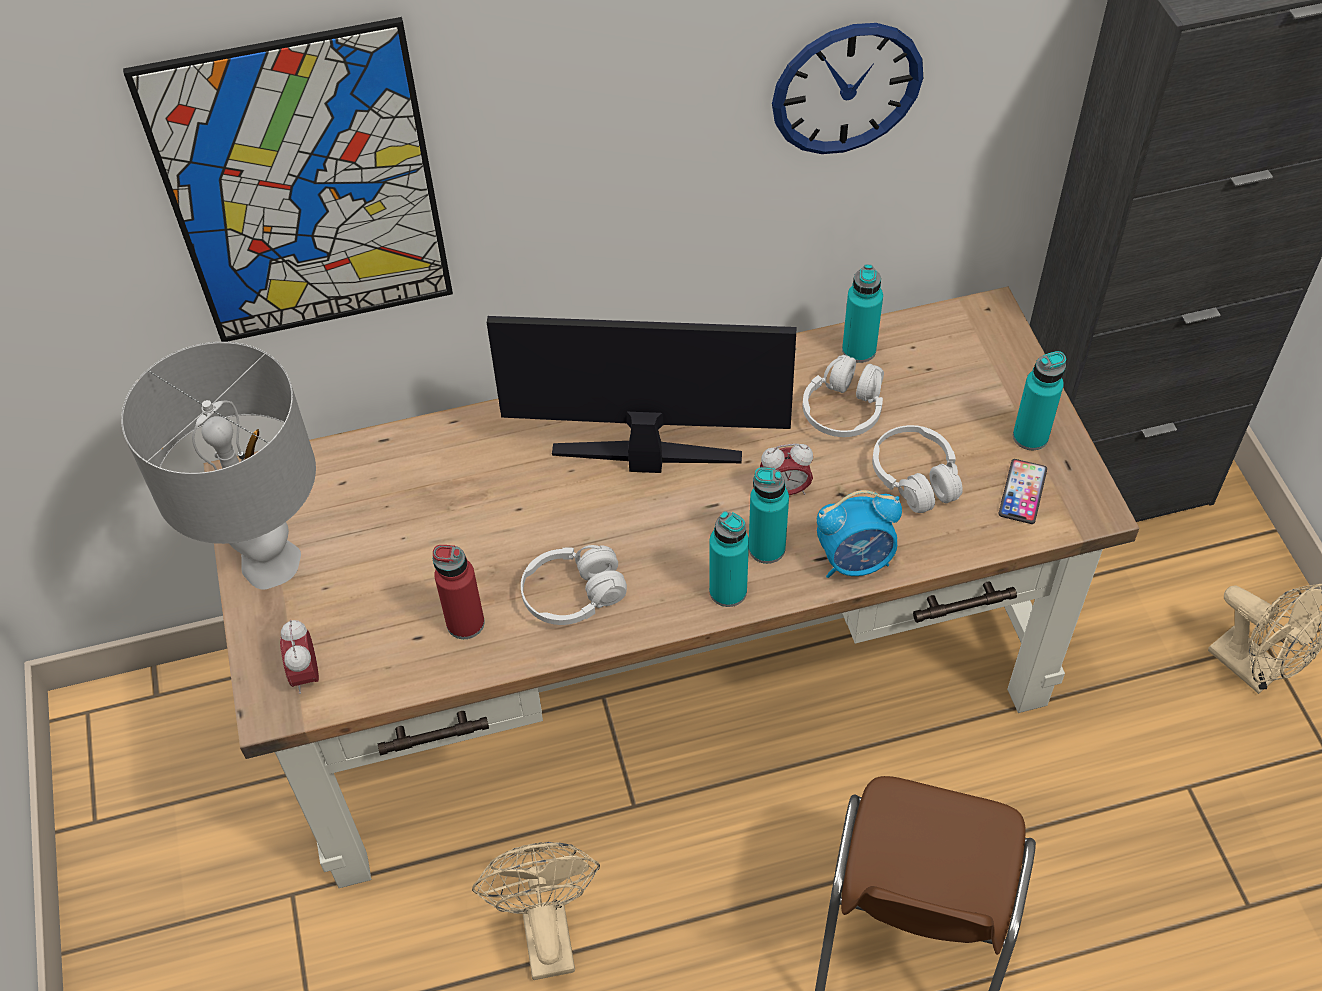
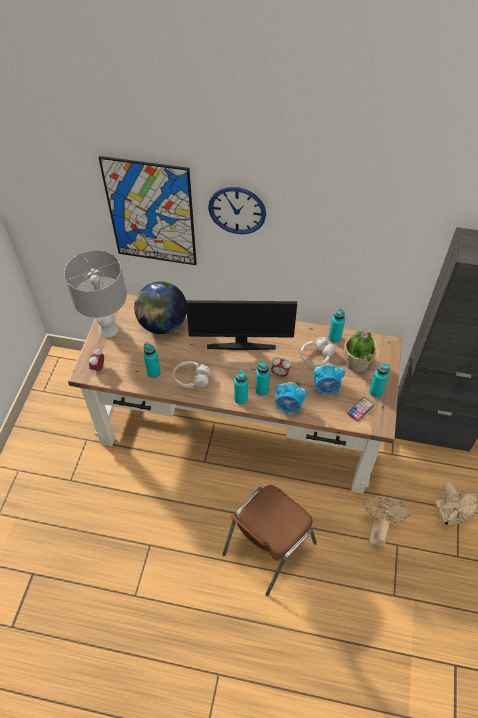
camera: 25 degrees right, 0 degrees up
red bottle [433,545,485,639] -> turquoise bottle [144,343,161,378]
beige fan [472,842,600,980] -> beige fan moved to [363,496,410,547]
monitor [487,316,796,473] -> monitor turned 150 degrees clockwise [186,300,297,350]
wall clock [772,23,923,154] -> wall clock moved to [208,187,266,234]
white headphones [872,425,963,513] -> alarm clock [314,364,345,394]
none -> globe [134,282,187,334]
none -> potted plant [343,330,378,372]

